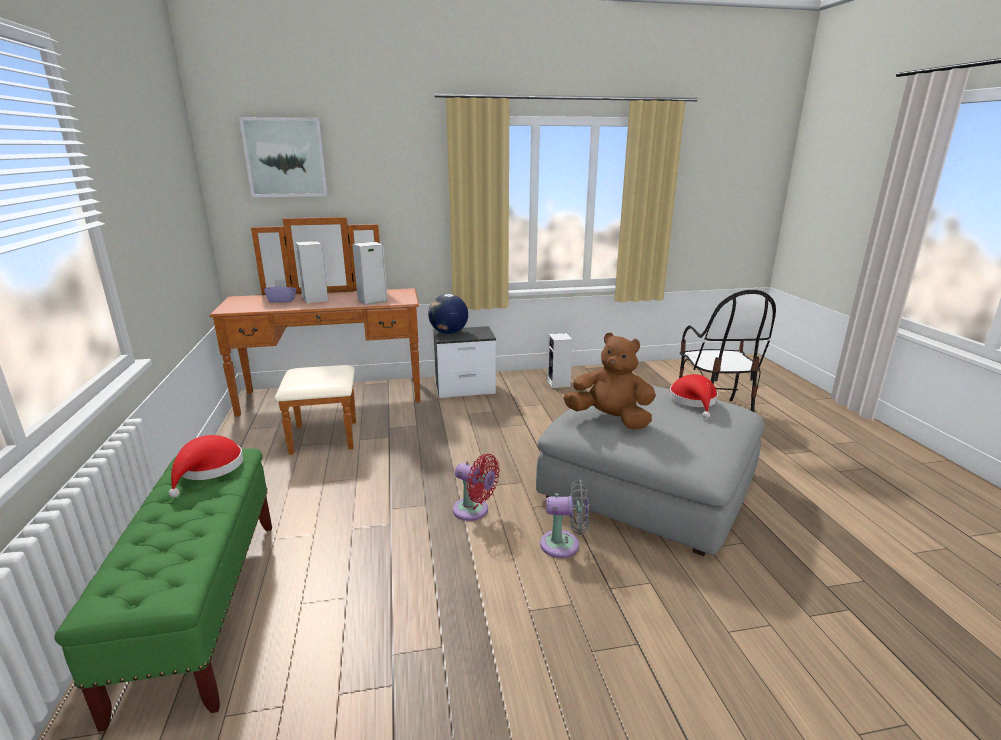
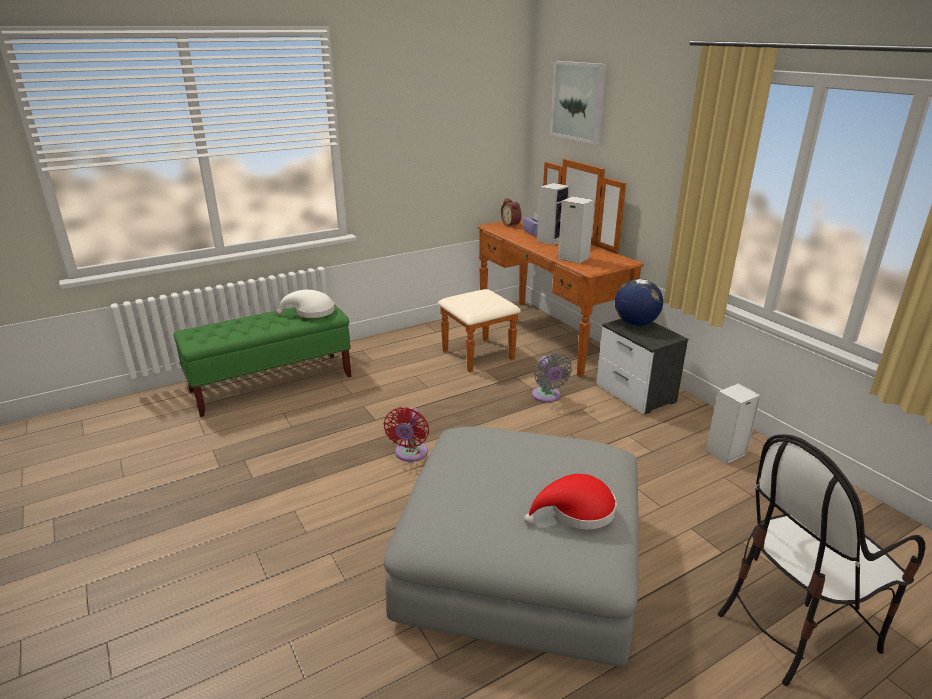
camera: 70 degrees right, 5 degrees up
red hat [169,435,243,498] -> white hat [277,290,335,318]
grey fan [540,479,589,558] -> grey fan moved to [532,353,572,402]
brown plush toy [563,333,656,430] -> none
none -> alarm clock [501,198,522,227]

